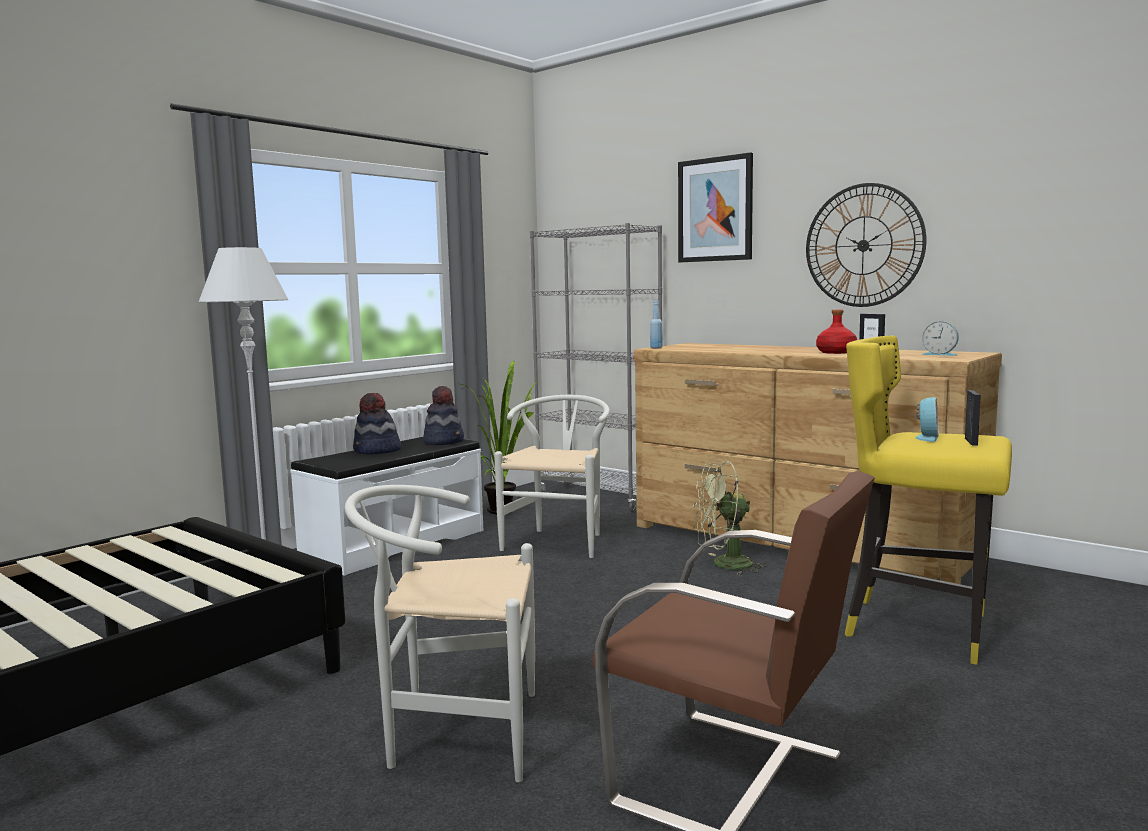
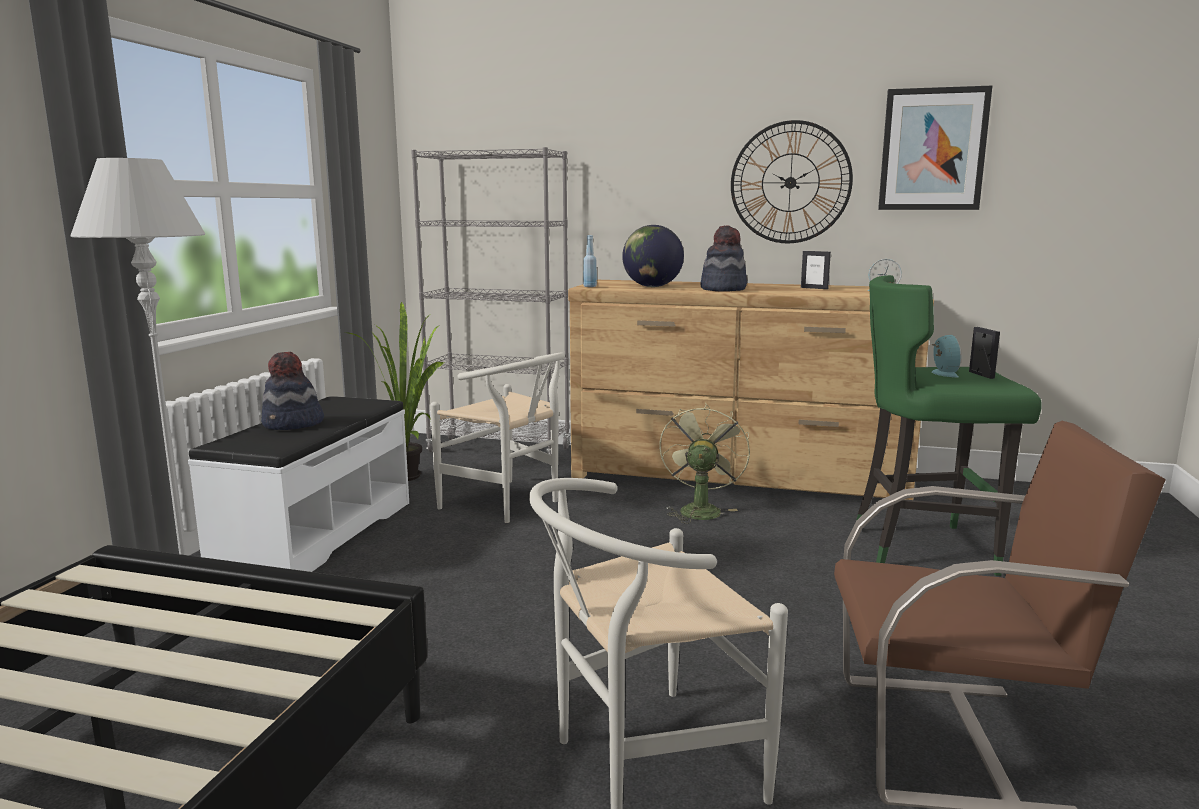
camera: 25 degrees left, 5 degrees up
hat [423,386,464,445] -> hat moved to [700,226,747,292]
white chair [494,395,610,558] -> white chair turned 135 degrees clockwise [430,352,565,523]
picture [678,152,753,262] -> picture moved to [878,85,993,210]
green fan [693,461,768,576] -> green fan turned 135 degrees clockwise [659,402,750,524]
red bottle [816,310,857,354] -> none
yellow stool [845,335,1012,665] -> green stool [856,275,1041,576]
none -> globe [622,225,684,287]

